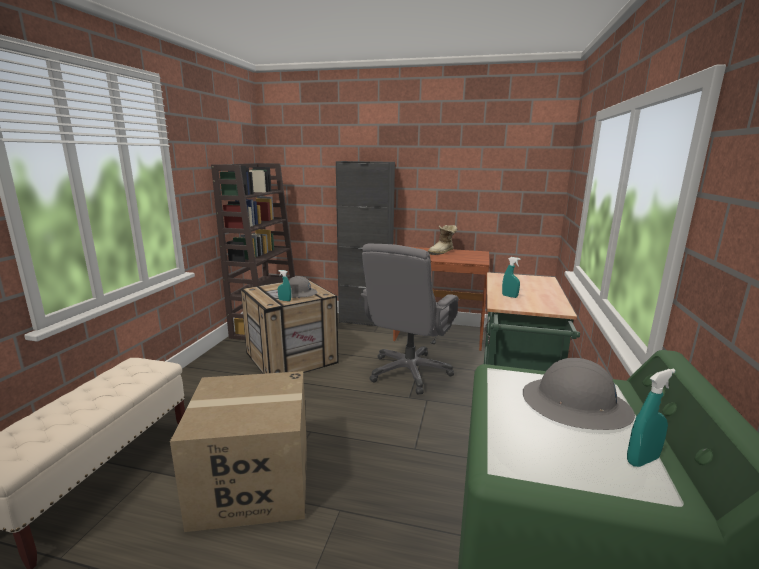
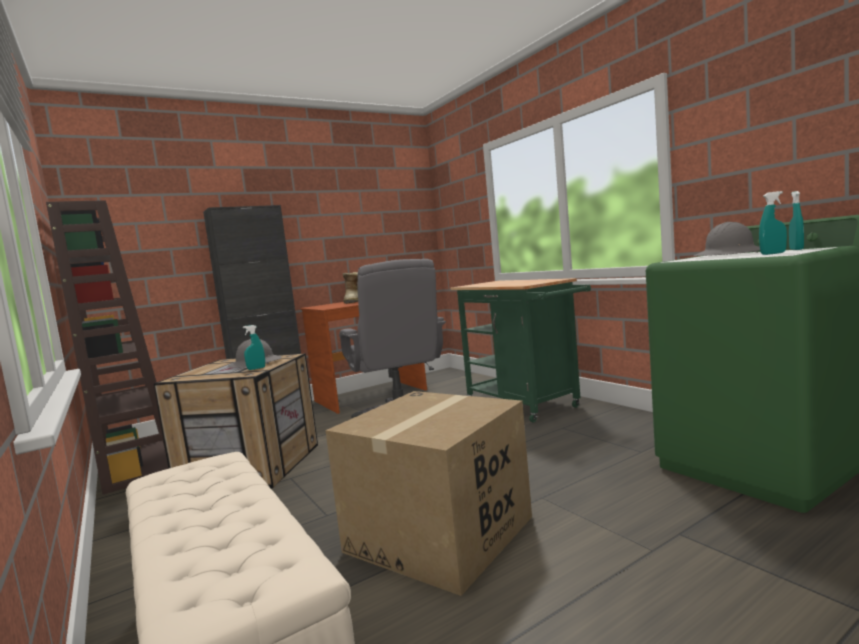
camera: 45 degrees left, 10 degrees down
turquoise spray bottle [502,257,521,298] -> turquoise spray bottle moved to [759,191,787,255]

